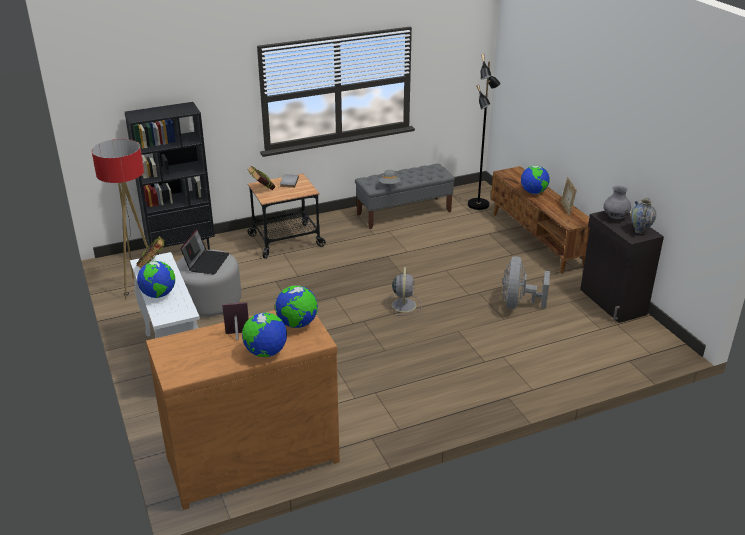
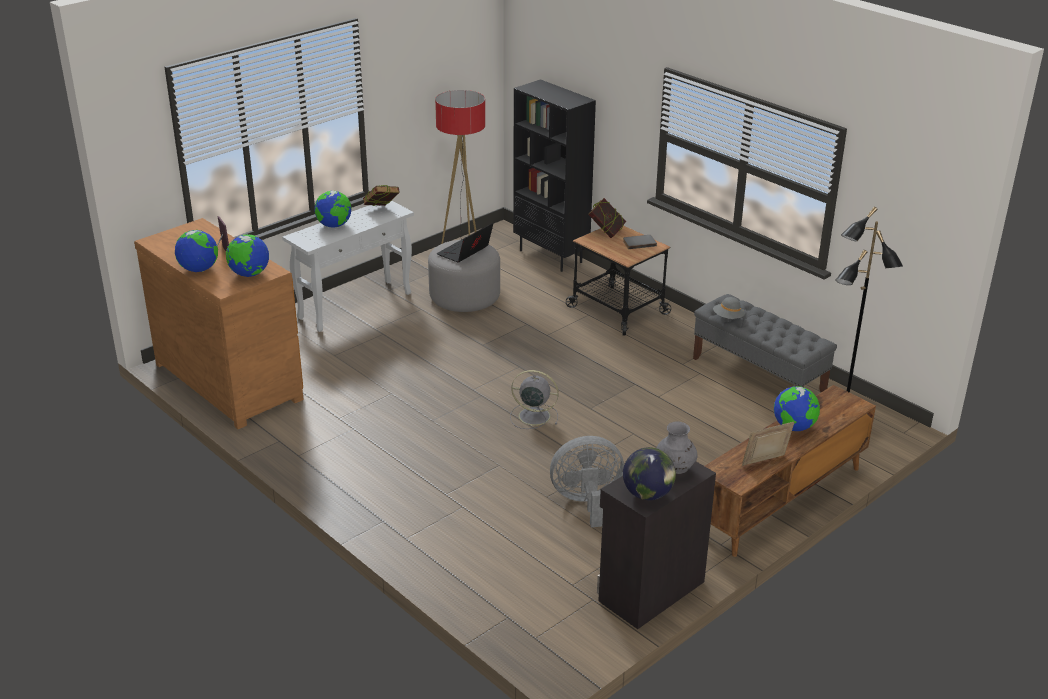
camera: 70 degrees right, 0 degrees up
laptop [180,228,230,274] -> laptop turned 135 degrees clockwise [437,223,493,263]
grey fan [386,267,422,316] -> grey fan turned 150 degrees counterclockwise [510,370,559,429]
vase [631,198,656,234] -> globe [623,447,676,500]

